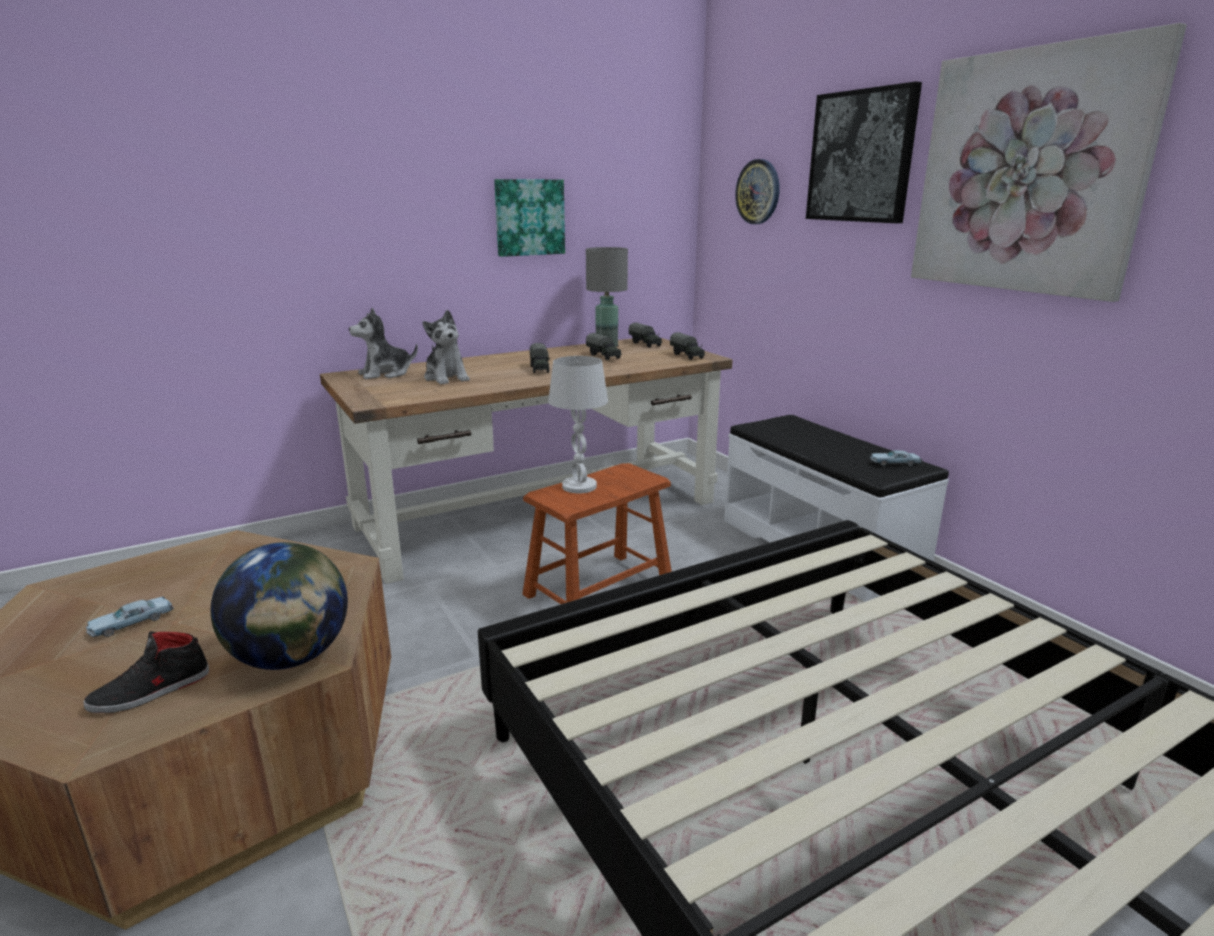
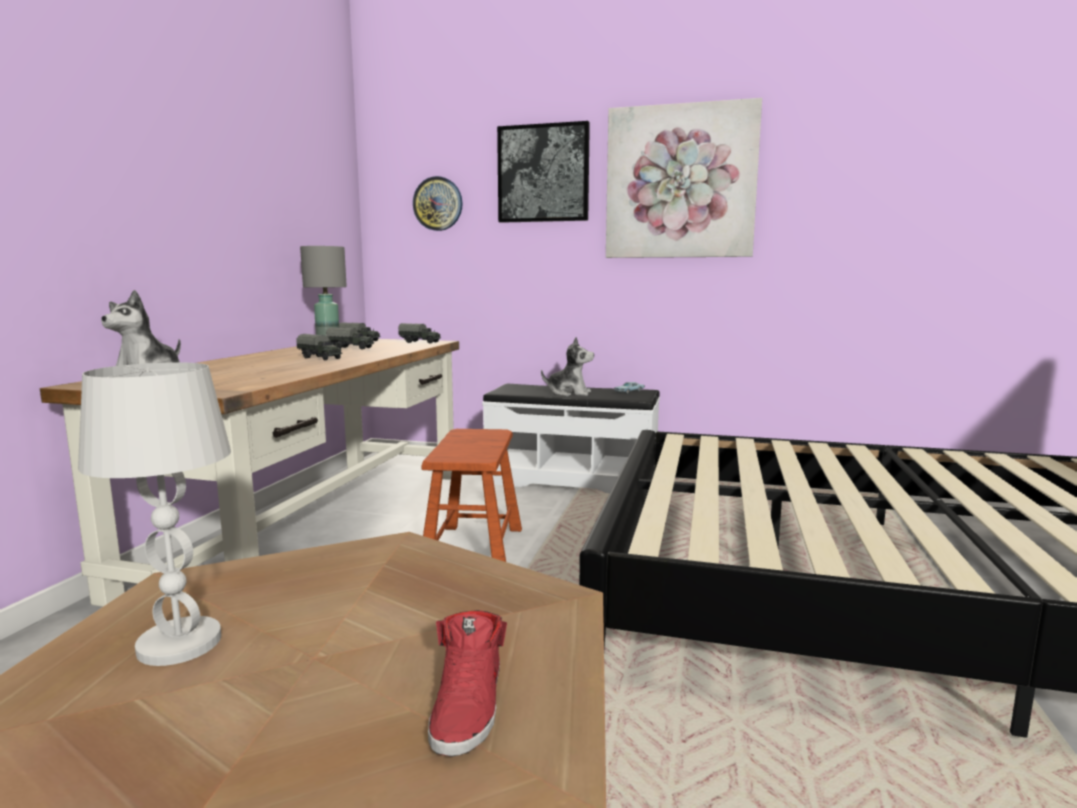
camera: 45 degrees left, 10 degrees down
black shoe [84,631,209,713] -> red shoe [428,610,507,757]
blue toy car [86,596,174,637] -> none
globe [211,542,348,670] -> none
plush toy [422,310,470,385] -> plush toy moved to [541,337,594,396]
picture [494,179,565,257] -> none
white table lamp [548,356,608,493] -> white table lamp moved to [78,362,231,666]

